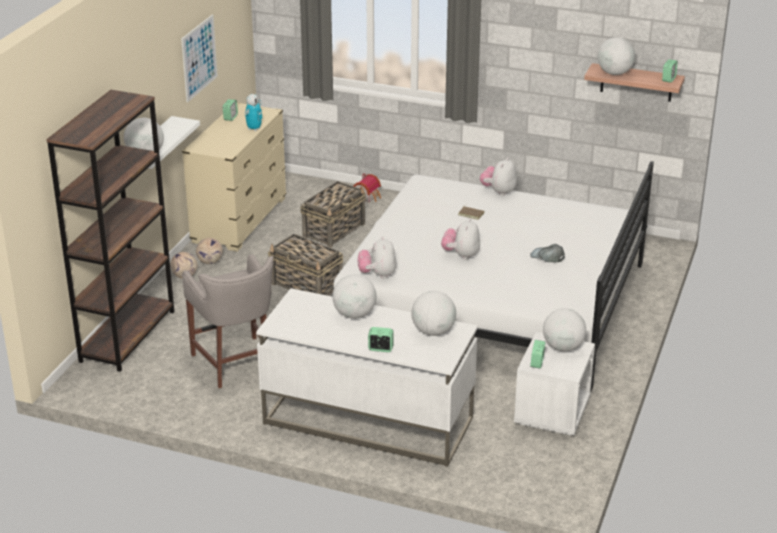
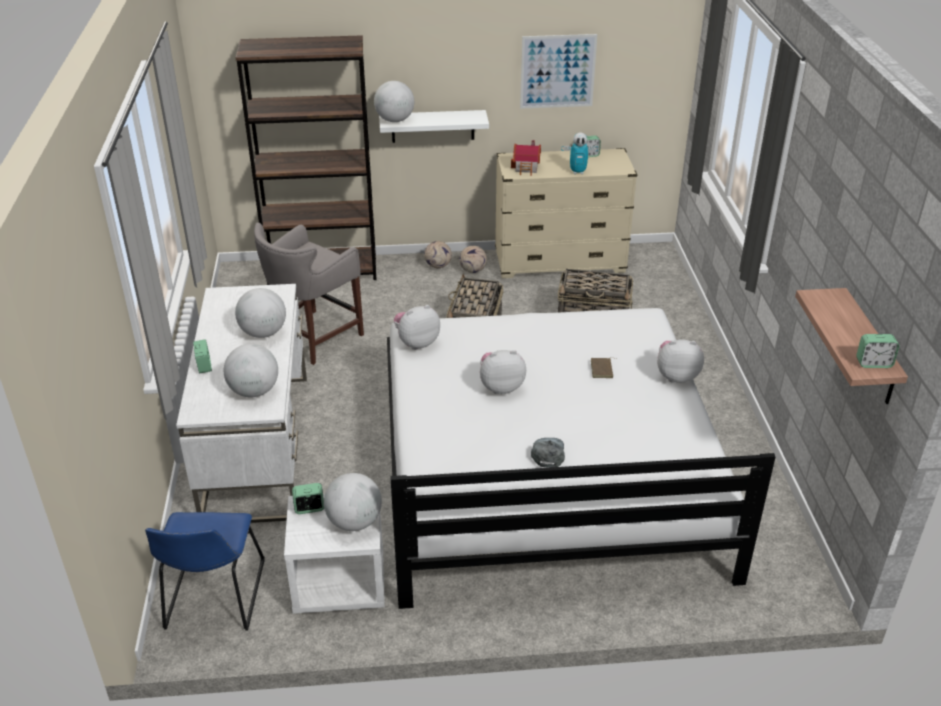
camera: 65 degrees right, 5 degrees up
toy house [353,173,381,203] -> toy house moved to [511,140,541,176]
globe [598,37,635,75] -> none
none -> blue chair [145,512,265,631]

